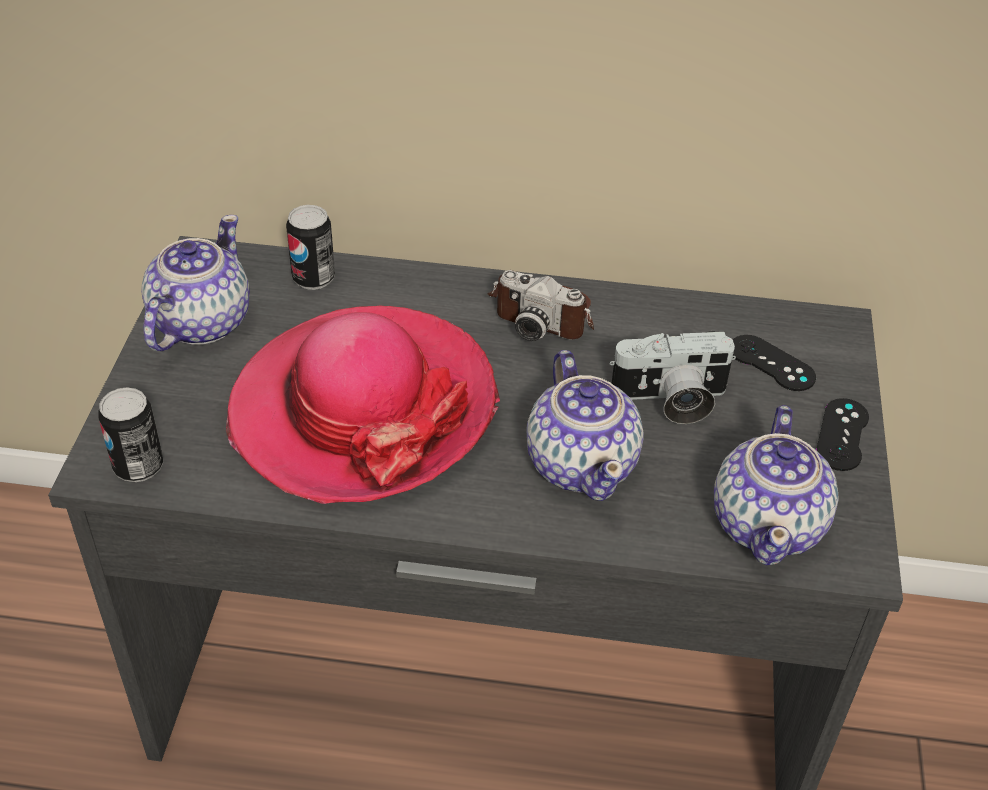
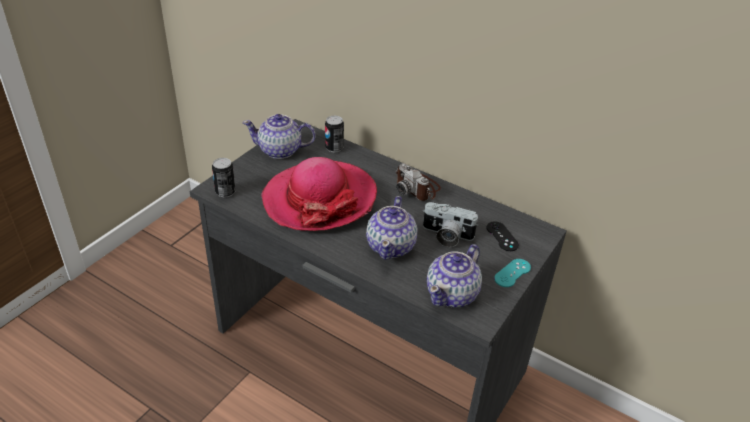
camera: 25 degrees right, 5 degrees down
teapot [141,215,250,351] -> teapot turned 135 degrees counterclockwise [242,114,315,159]
black game controller [816,398,869,471] -> turquoise game controller [494,259,531,287]

